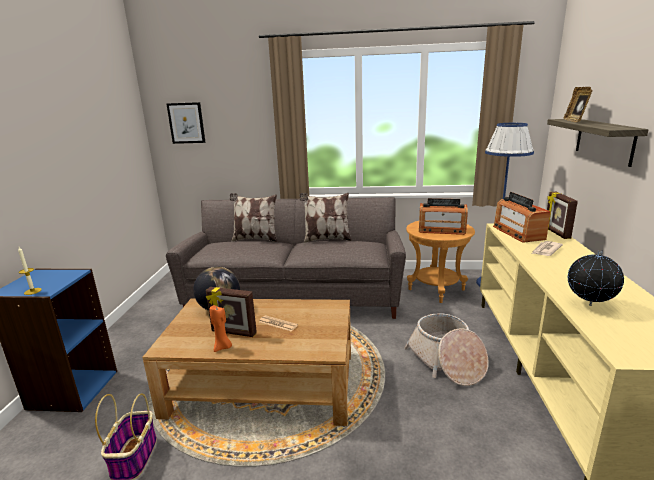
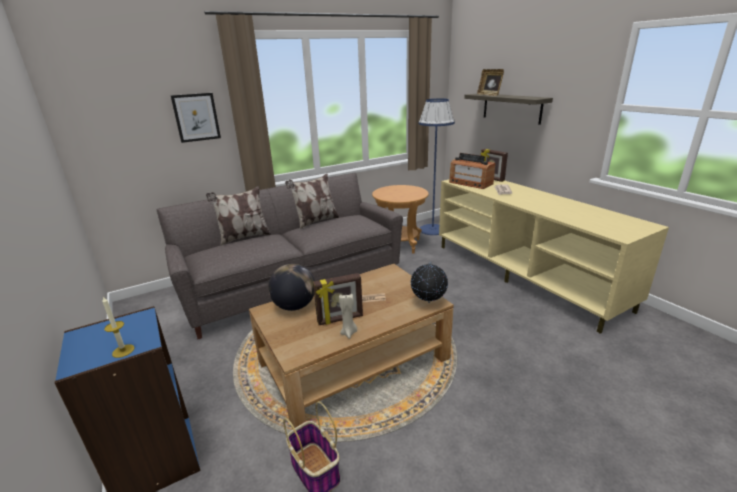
camera: 35 degrees left, 5 degrees up
picture [167,102,206,144] -> picture moved to [171,93,221,143]
orange candle [209,305,232,352] -> beige candle [339,294,357,339]
basket [404,313,489,386] -> none
radio [419,198,468,235] -> none
globe [568,251,624,306] -> globe moved to [411,262,448,303]

